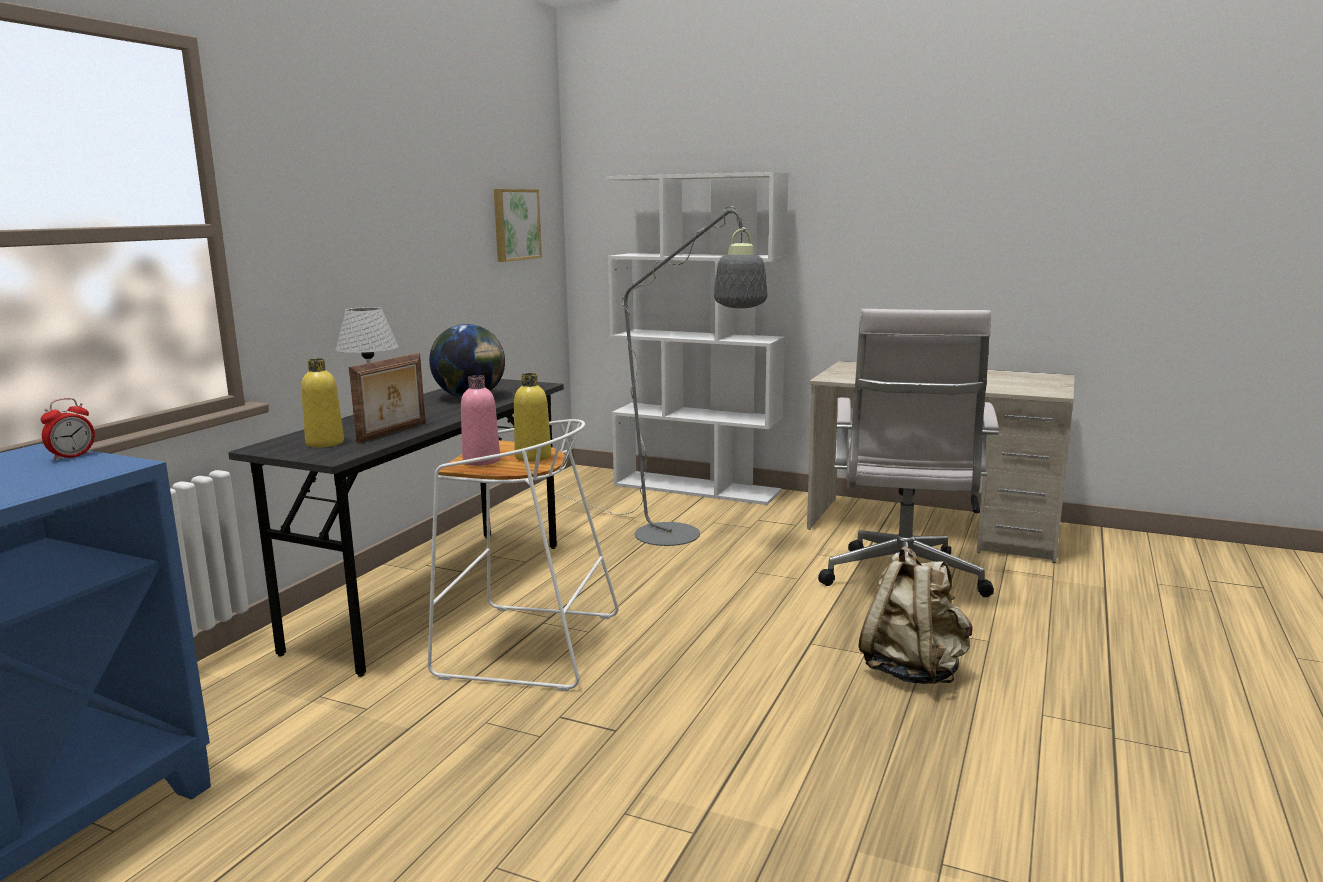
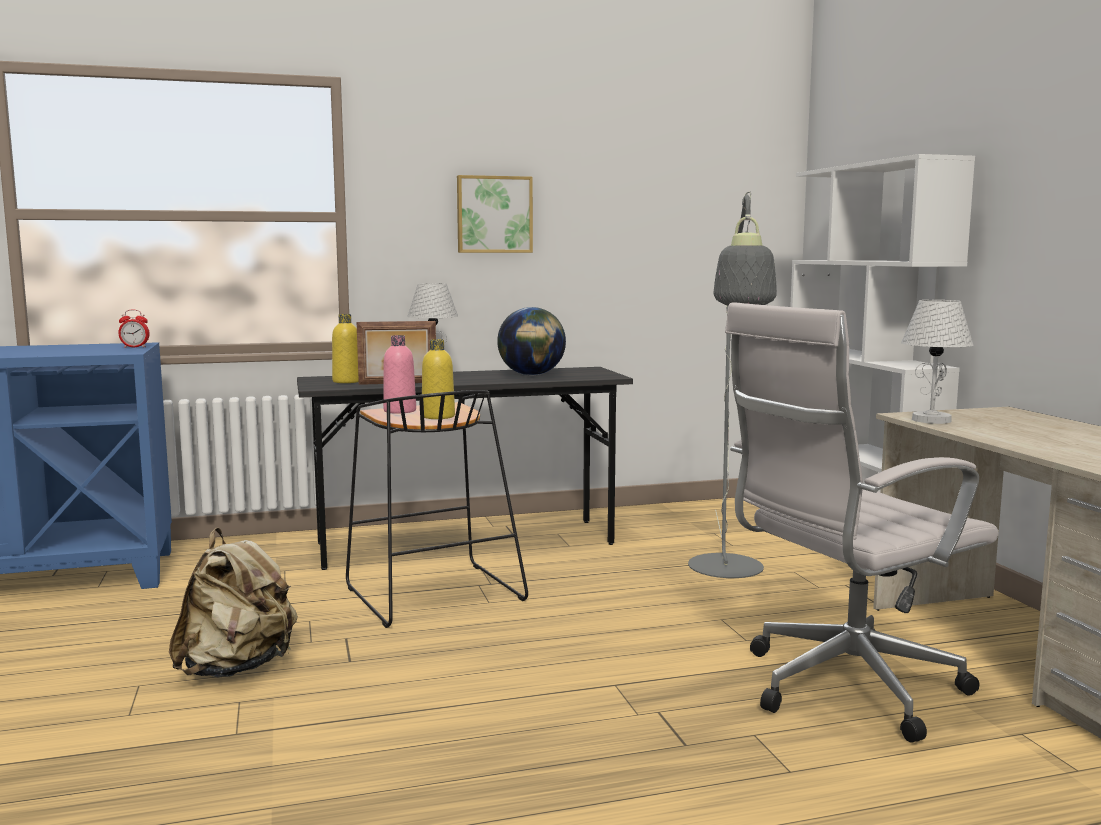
camera: 50 degrees right, 5 degrees down
white stool [428,419,619,691] -> black stool [346,390,528,628]
picture [494,189,542,262] -> picture moved to [457,175,533,253]
beige backpack [858,546,972,684] -> beige backpack moved to [169,528,298,678]
none -> white table lamp [901,300,973,424]

